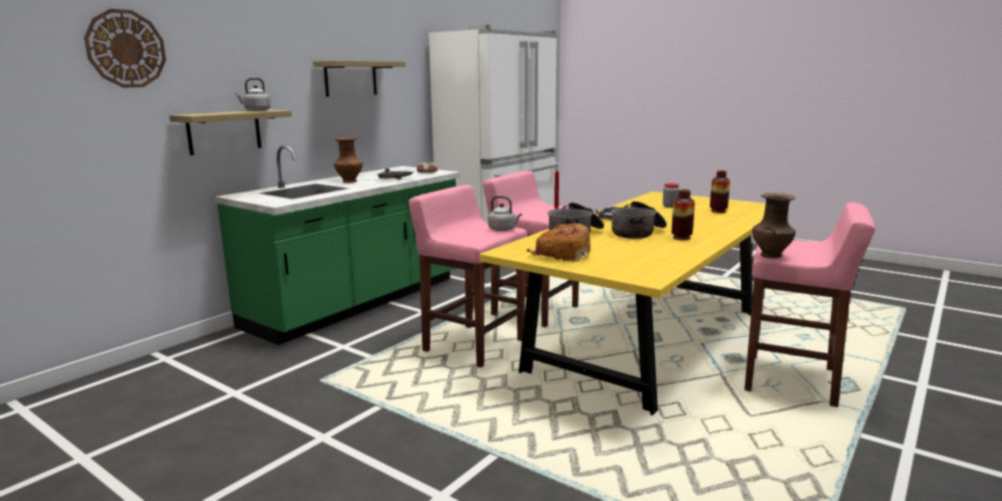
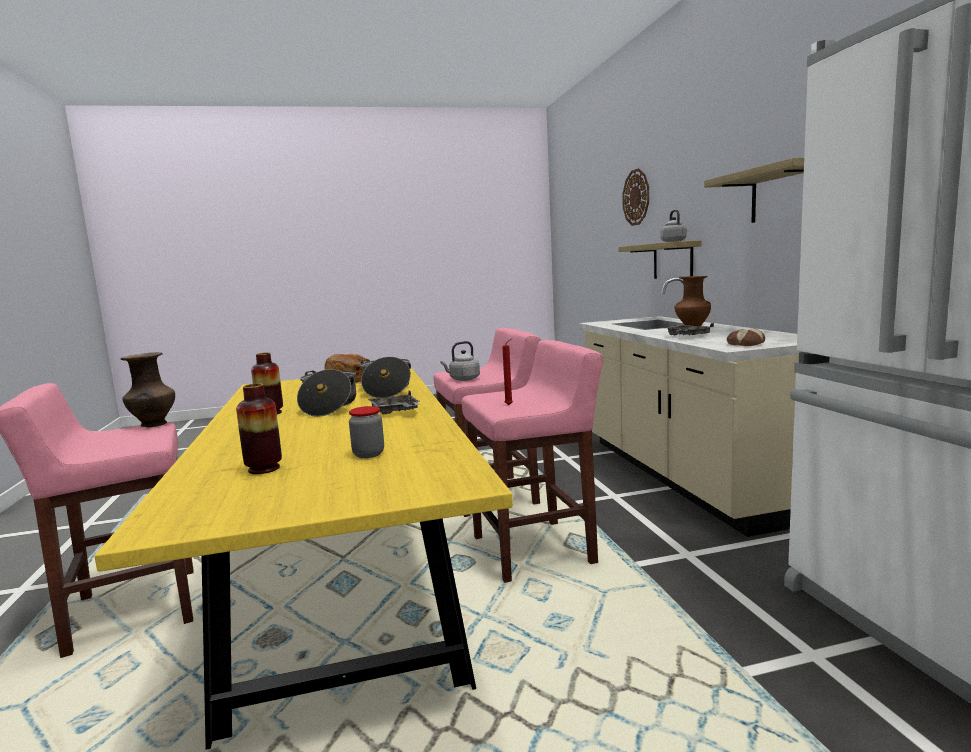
camera: 130 degrees right, 5 degrees down
green counter [215,145,460,345] -> beige counter [579,277,801,537]

